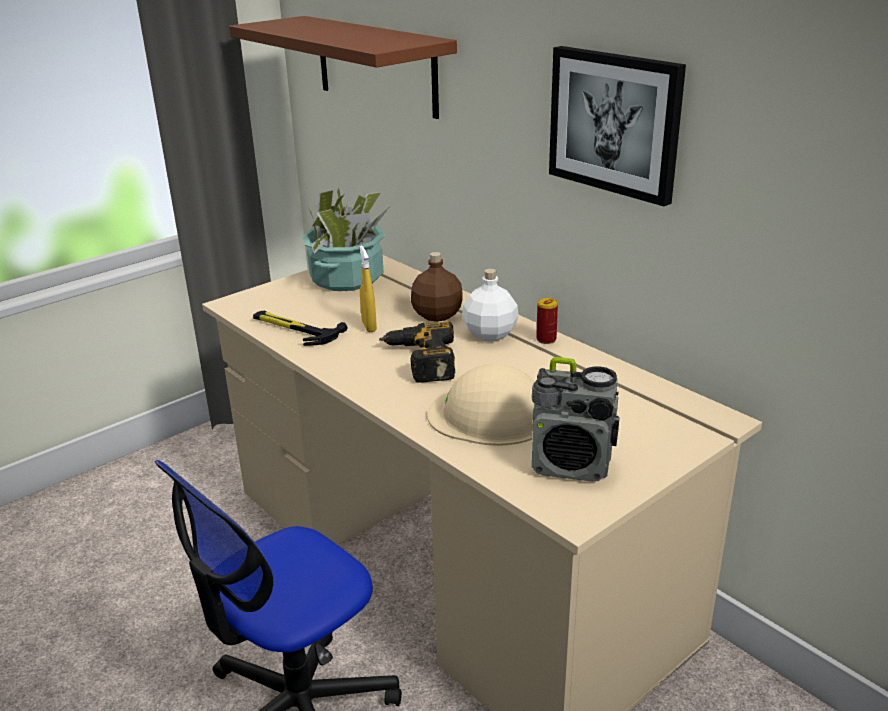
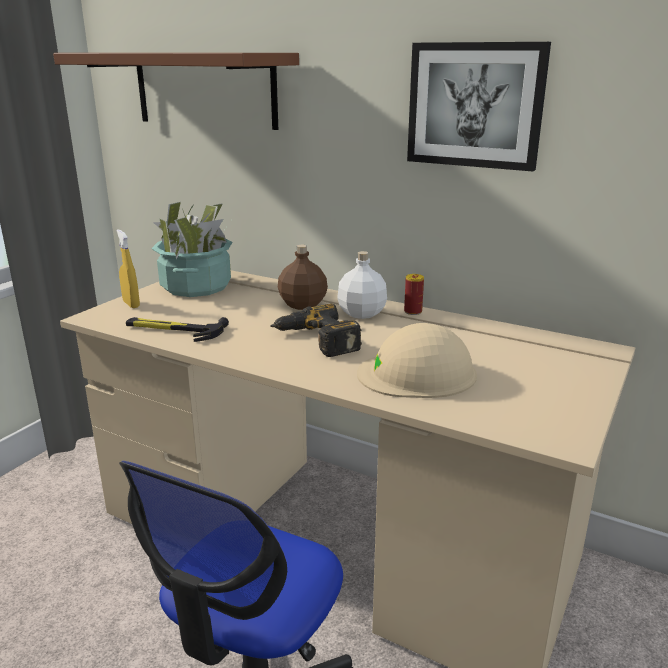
camera: 20 degrees left, 5 degrees down
yellow spray bottle [360,245,377,332] -> yellow spray bottle moved to [116,230,140,308]
radio [532,357,620,482] -> none

